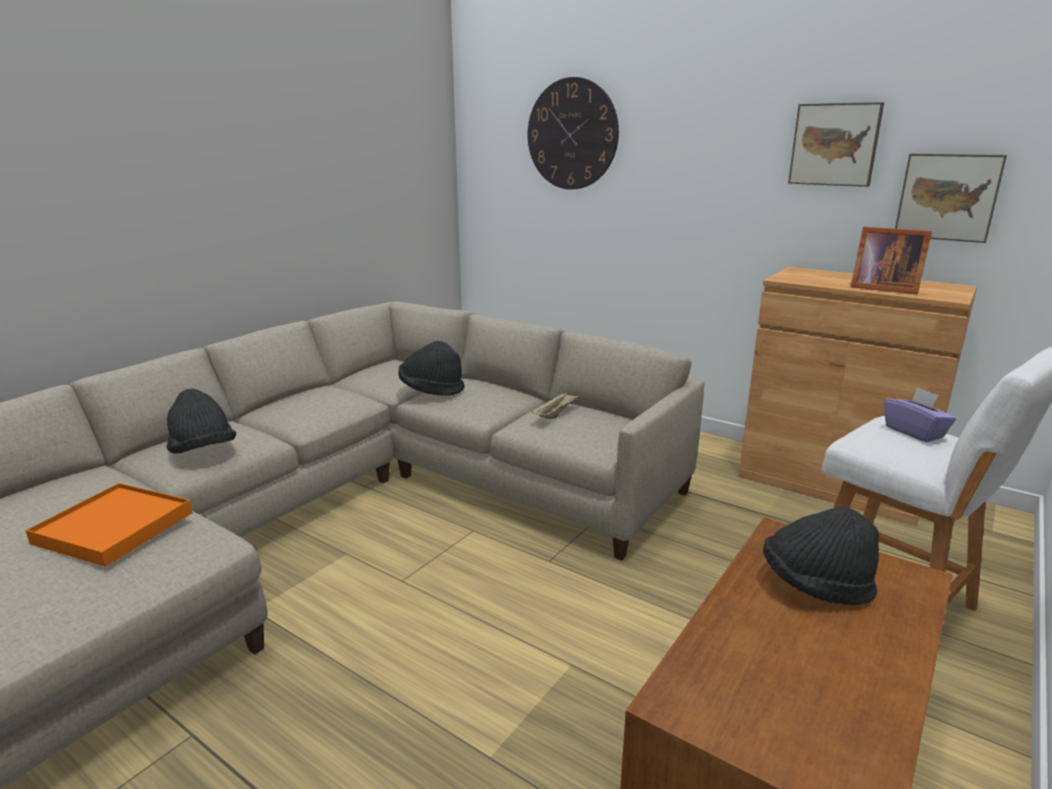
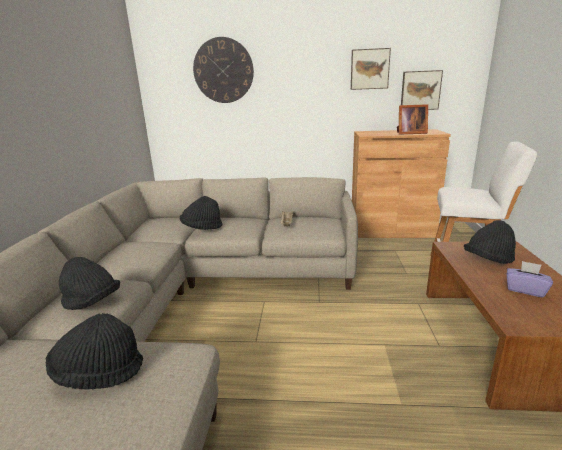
camera: 30 degrees left, 0 degrees up
orange tray [25,483,193,567] -> black hat [46,313,143,389]
purple tissue box [884,387,956,442] -> purple tissue box moved to [507,261,553,297]

